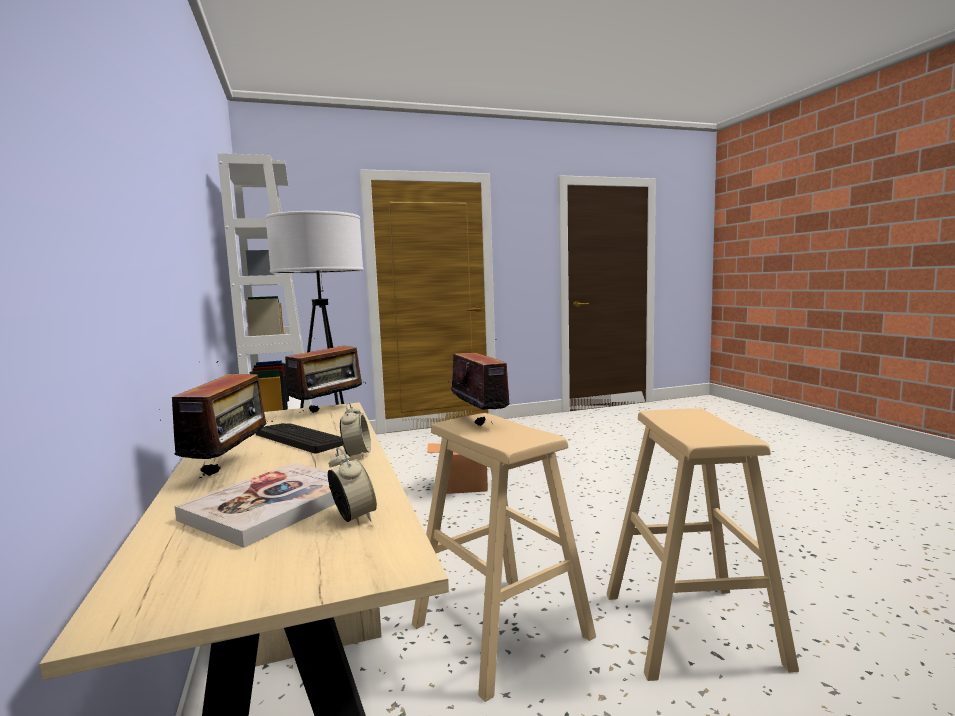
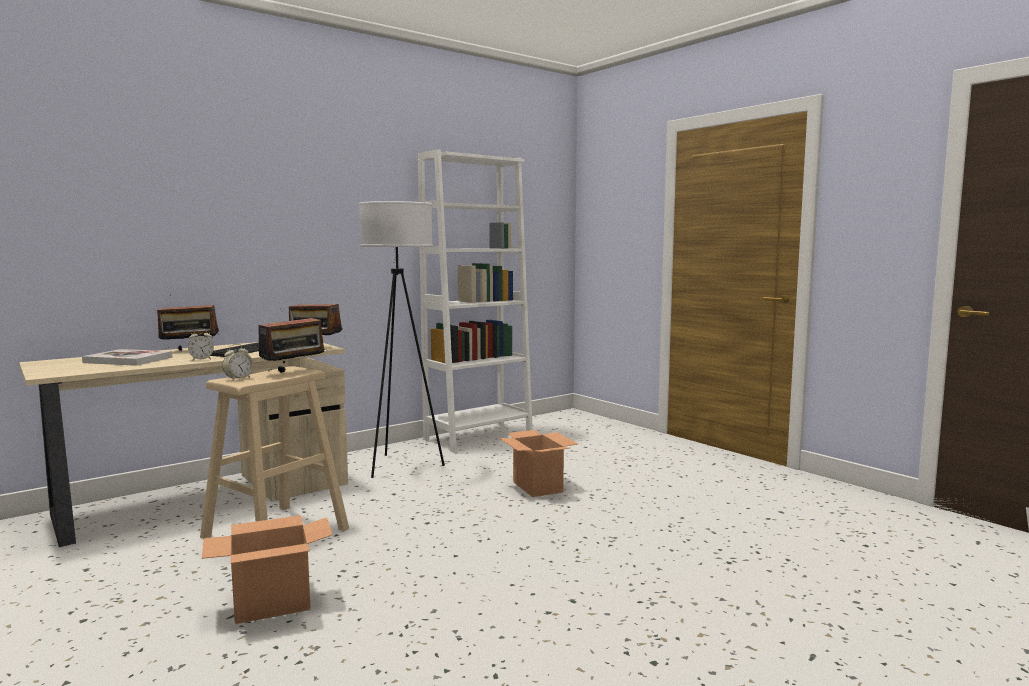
camera: 70 degrees right, 0 degrees up
alarm clock [328,448,377,522] -> alarm clock moved to [222,344,254,380]
beige stool [606,408,799,681] -> cardboard box [202,515,333,624]

